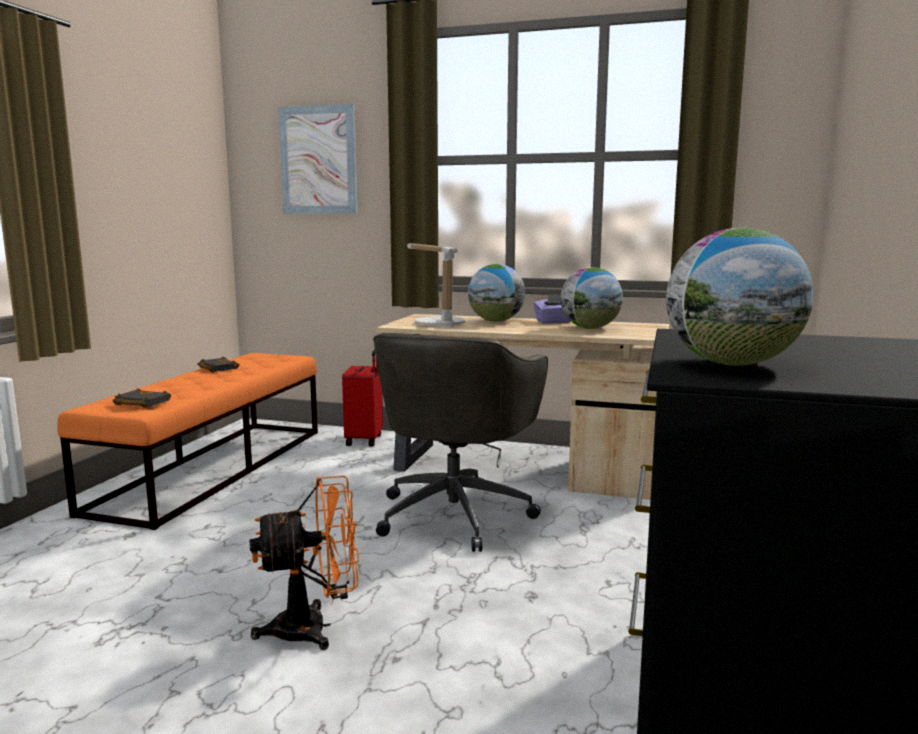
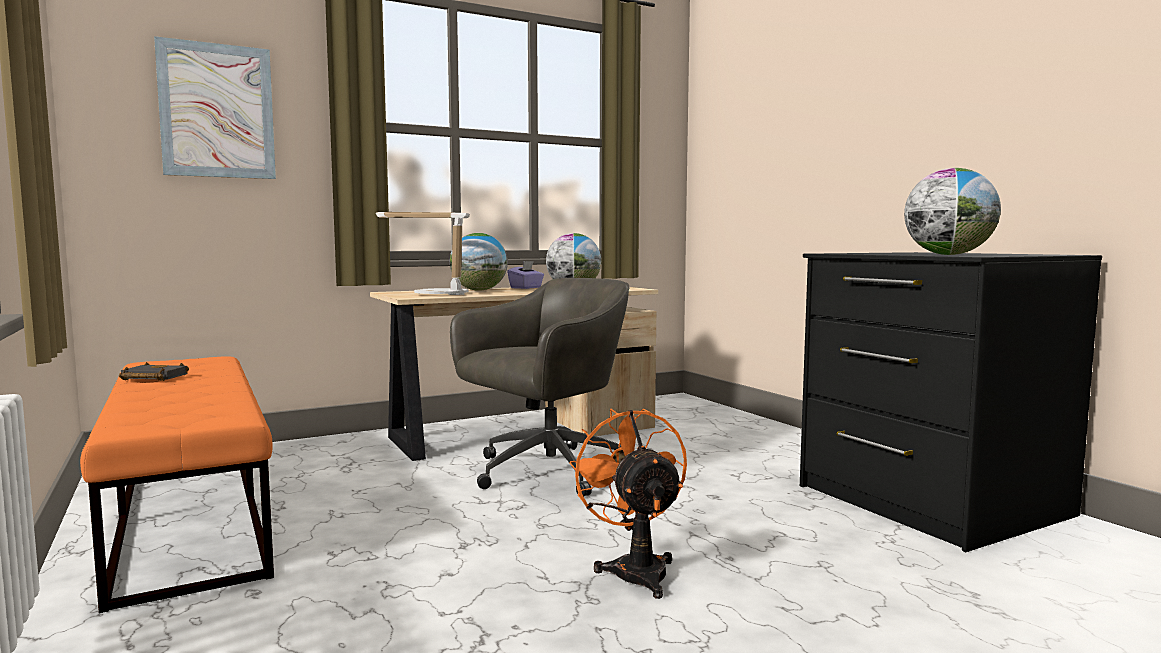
camera: 45 degrees left, 5 degrees down
black book [113,388,171,408] -> none
orange fan [249,476,359,650] -> orange fan turned 45 degrees counterclockwise [569,408,687,599]
red suitcase [342,349,383,447] -> none
grey office chair [373,333,548,552] -> grey office chair turned 105 degrees counterclockwise [450,278,630,496]

